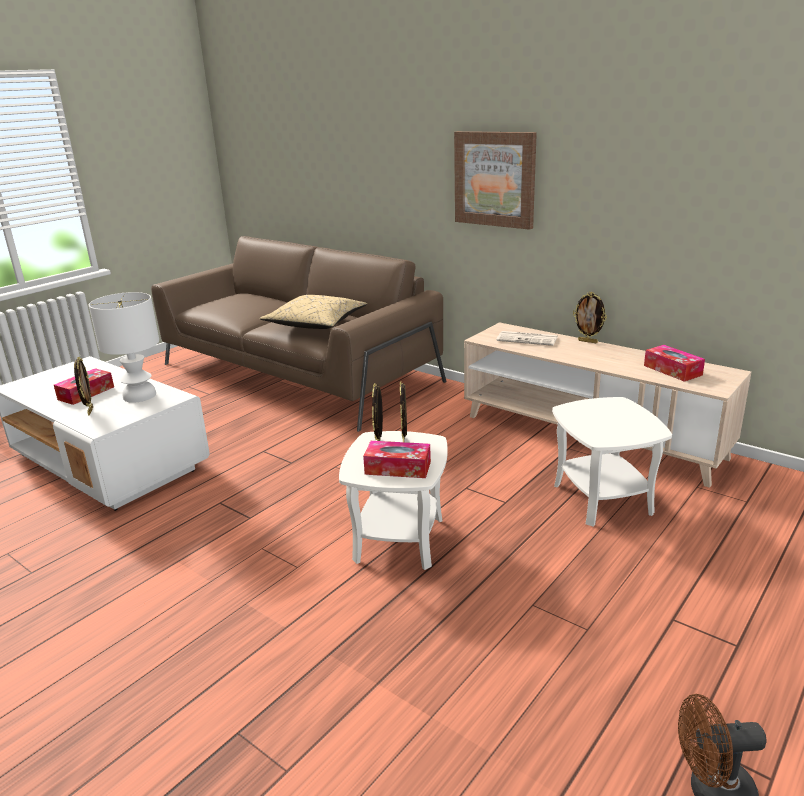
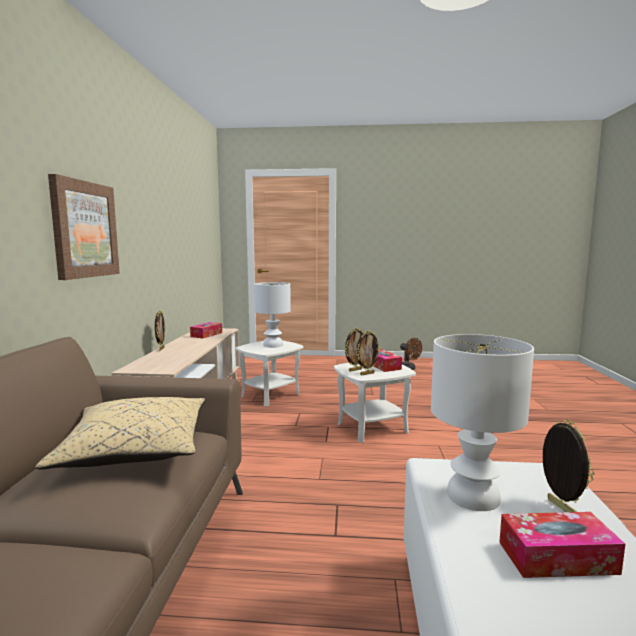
camera: 125 degrees left, 15 degrees down
picture frame [74,357,93,416] -> picture frame turned 120 degrees clockwise [542,420,594,512]
newspaper [496,331,558,346] -> none
none -> white table lamp [254,282,291,348]

